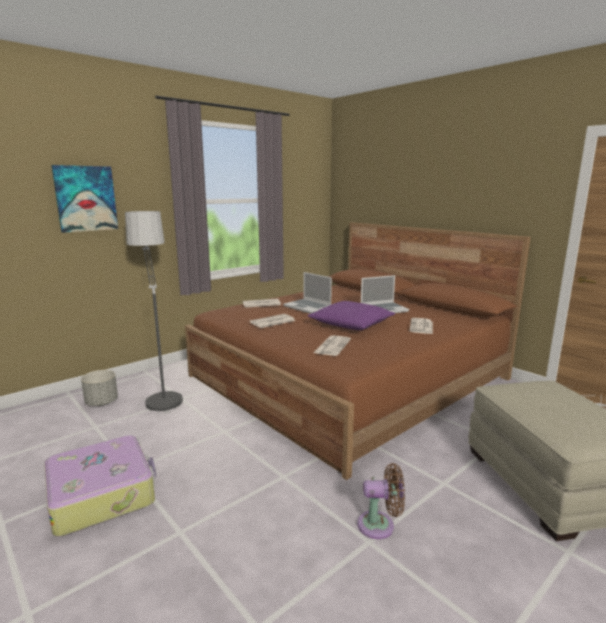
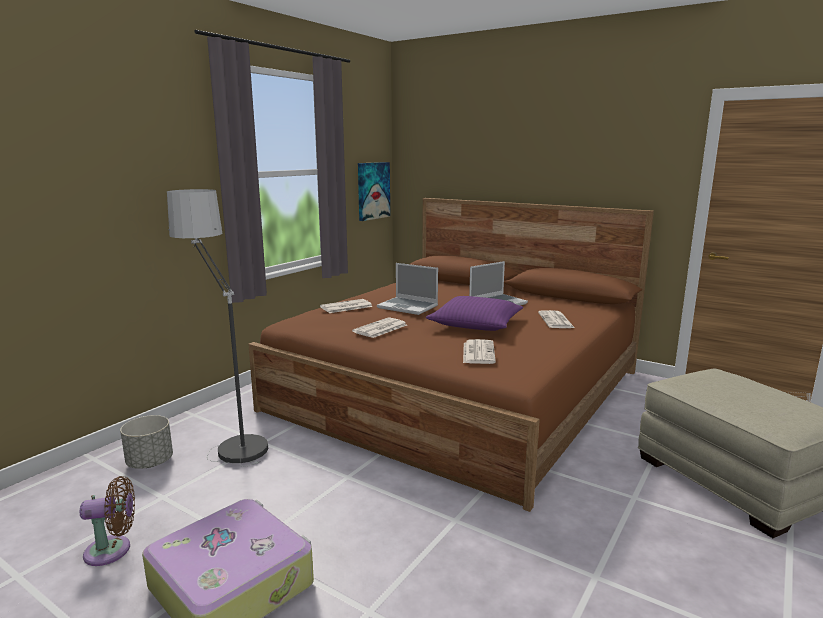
camera: 15 degrees left, 0 degrees up
picture [52,165,118,233] -> picture moved to [358,162,390,221]
brown fan [357,463,405,539] -> brown fan moved to [80,476,135,566]

